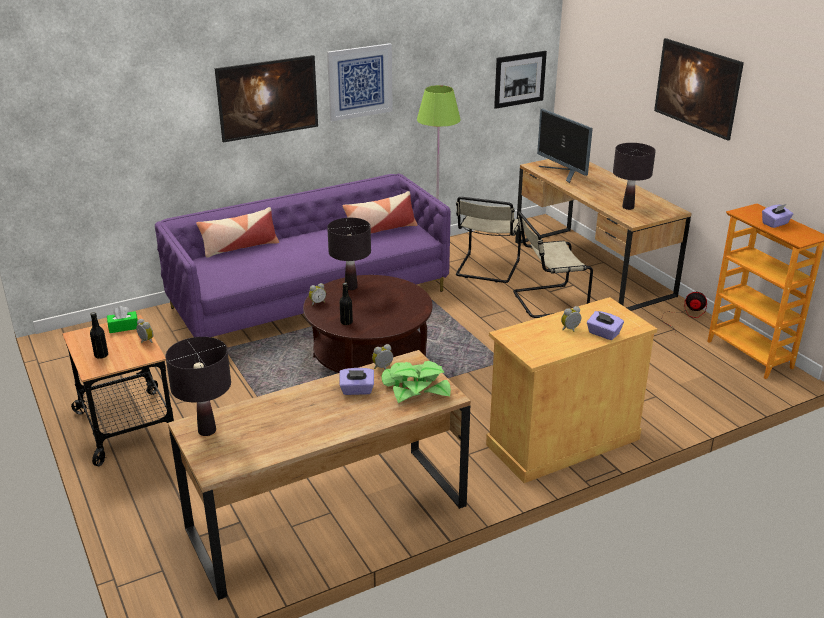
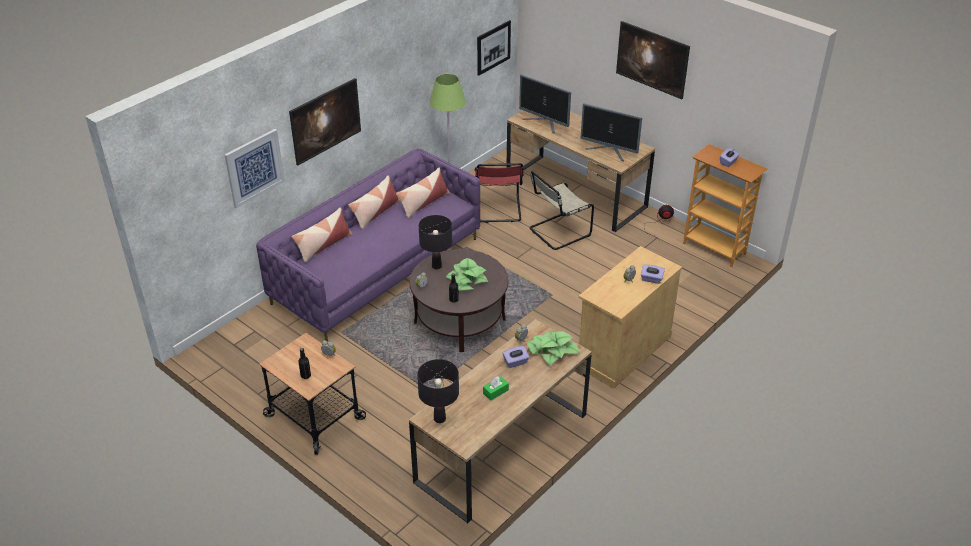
camera: 20 degrees left, 10 degrees up
green tissue box [107,306,138,333] -> green tissue box moved to [483,376,509,401]
picture [327,43,393,121] -> picture moved to [225,129,285,208]
beige chair [456,197,521,283] -> red chair [475,163,524,223]
black table lamp [613,143,656,210] -> monitor [580,103,642,161]
none -> pillow [349,176,400,229]
none -> potted plant [446,258,488,291]

